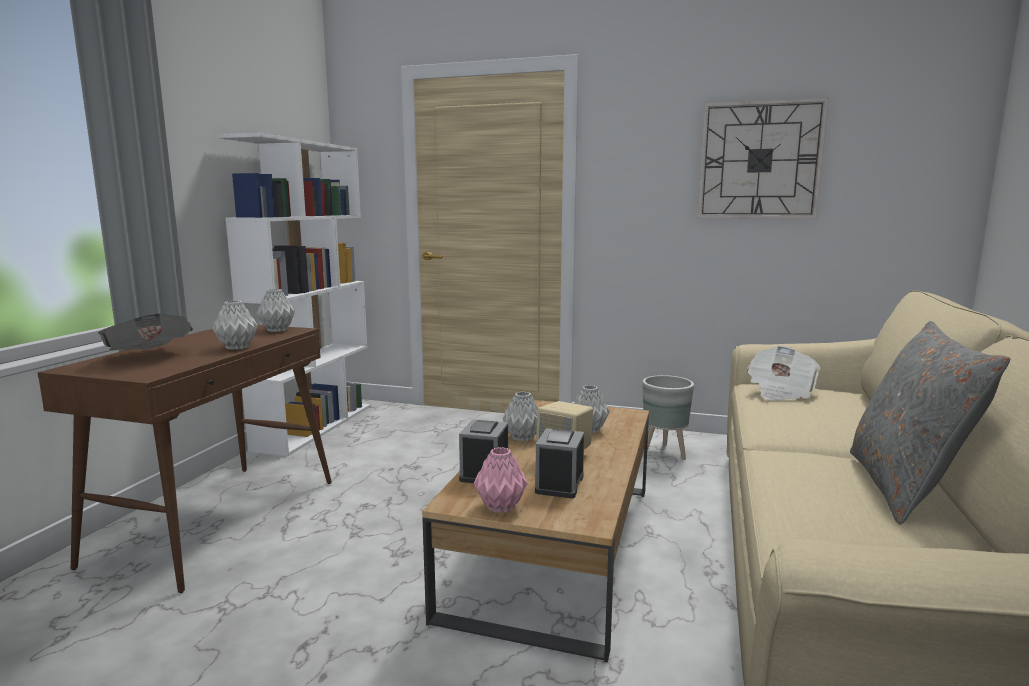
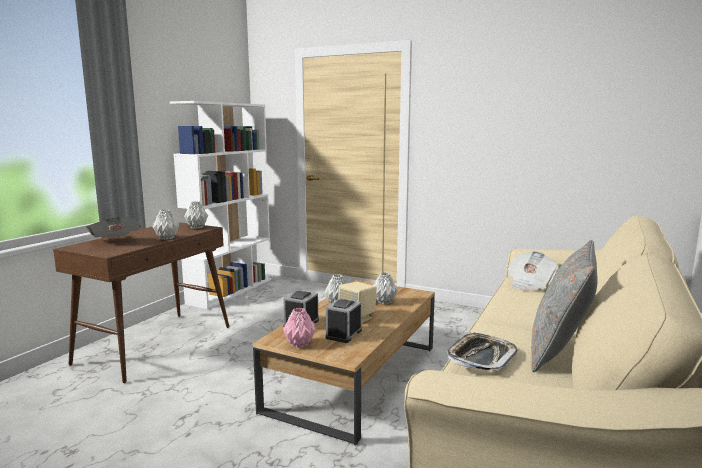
camera: 10 degrees right, 0 degrees up
grey planter [642,375,694,460] -> none
wall clock [697,97,829,219] -> none
none -> tray [447,332,517,371]

